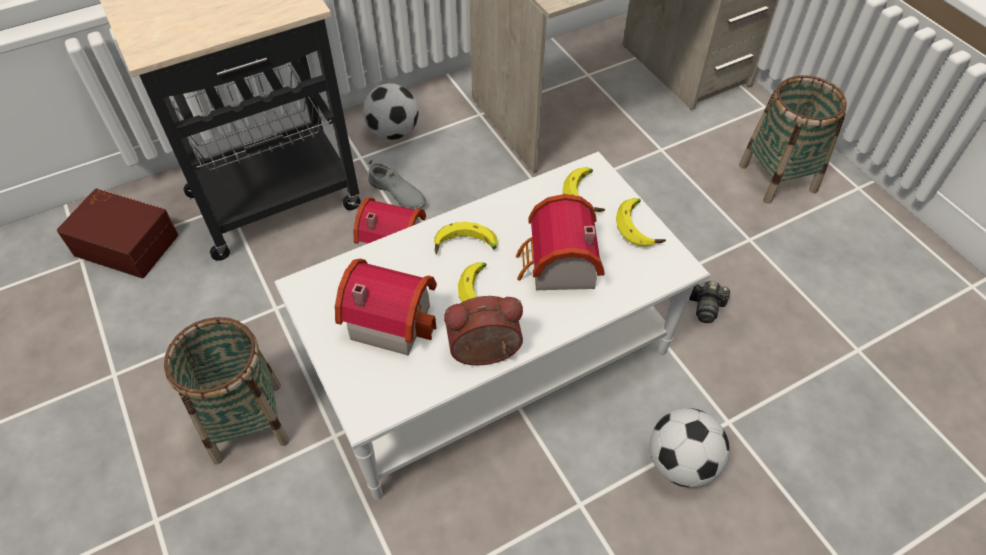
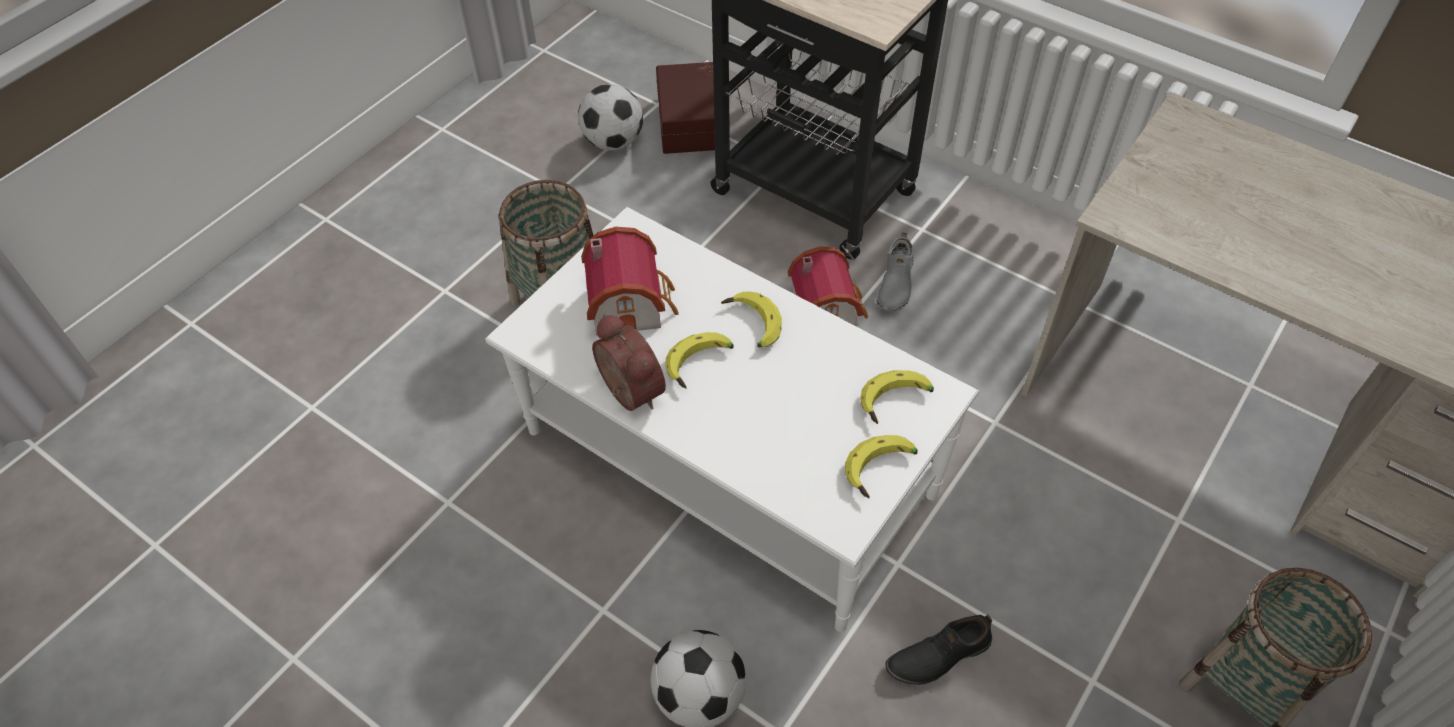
camera: 65 degrees right, 0 degrees up
football [363,83,419,140] -> football moved to [578,84,643,150]
toy house [516,194,605,290] -> none
camera [689,281,730,323] -> black shoe [886,615,992,685]

